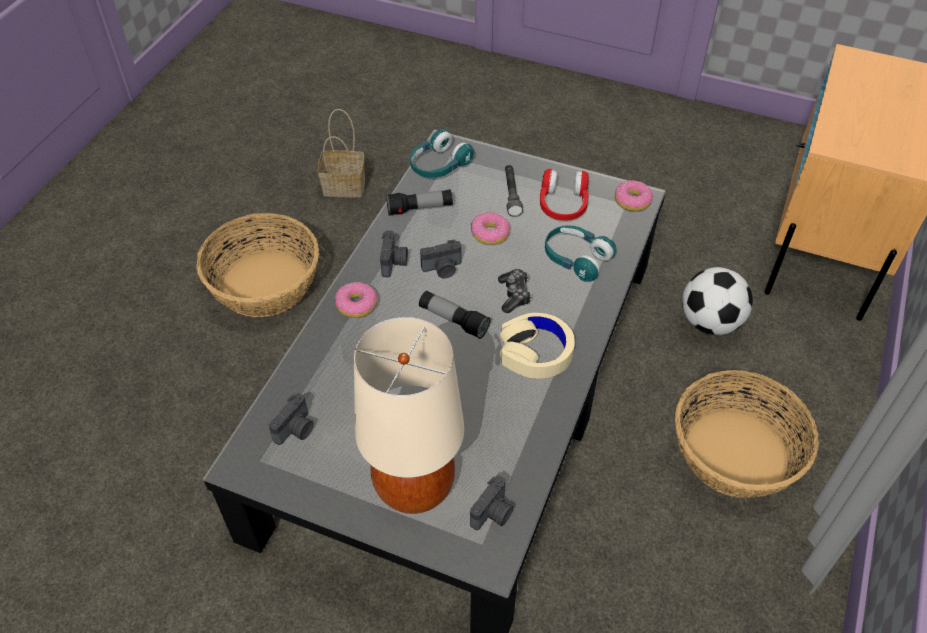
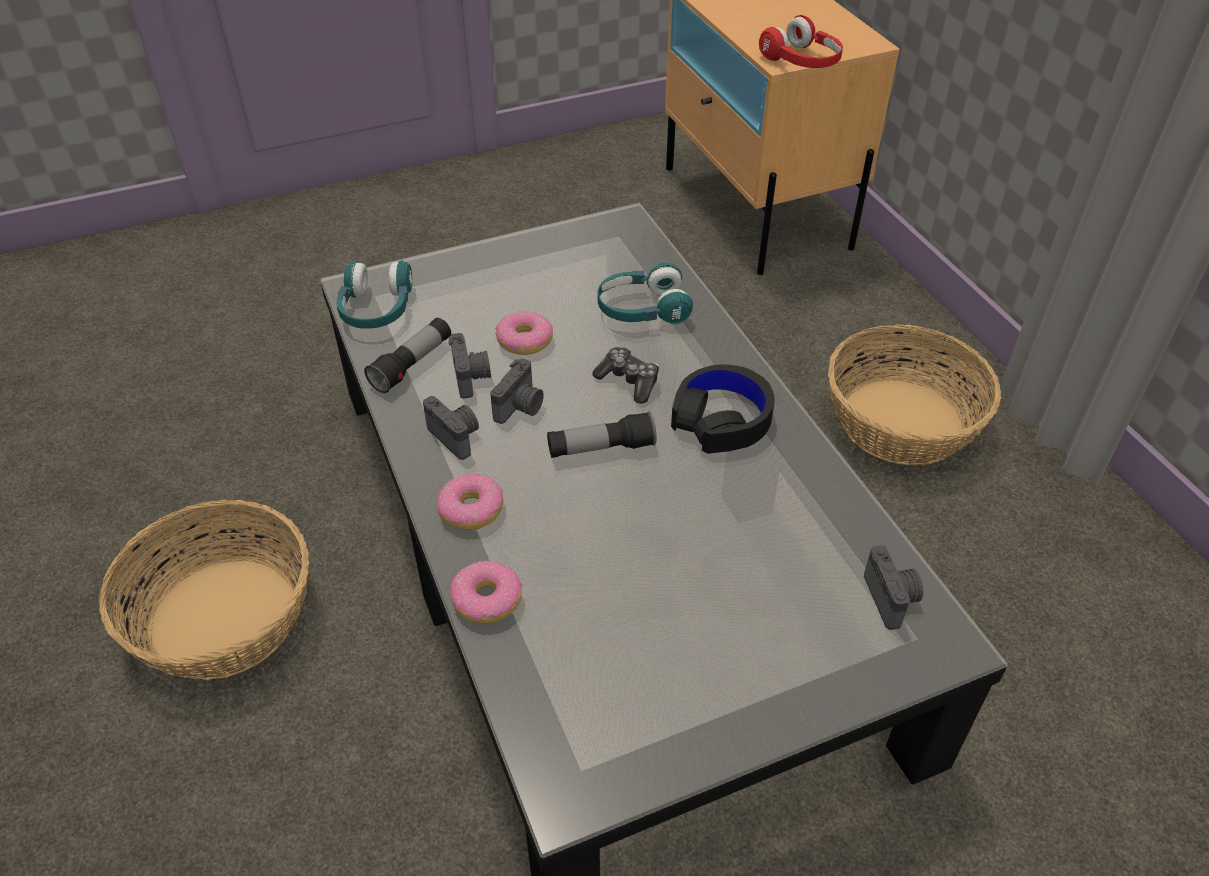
camera: 45 degrees left, 5 degrees down
camera [269,393,314,445] -> camera moved to [449,333,491,399]
basket [318,109,365,198] -> none
beige table lamp [354,317,464,514] -> none
beige headphones [500,313,575,379] -> black headphones [671,365,774,454]
grey flashlight [505,165,523,217] -> none
red headphones [540,169,589,221] -> red headphones moved to [759,15,843,68]
donut [615,180,653,211] -> donut moved to [450,561,522,624]
football [682,267,753,335] -> none

